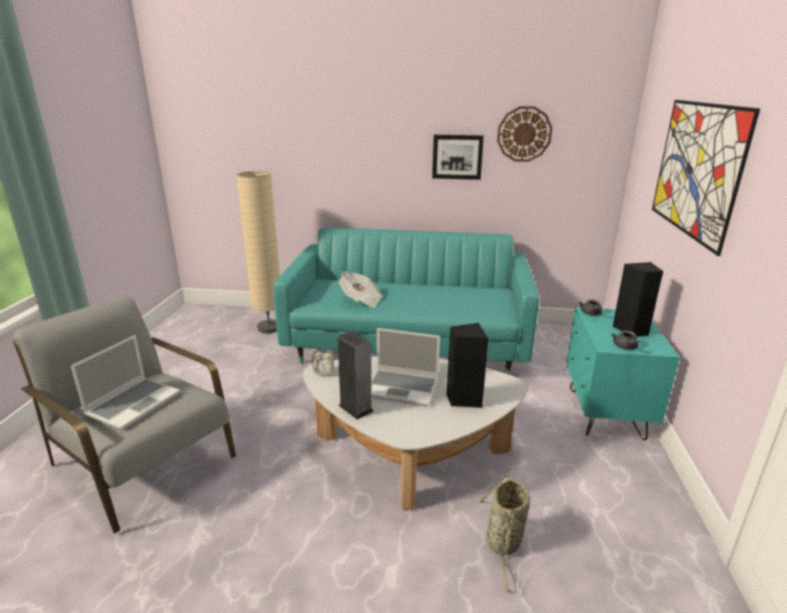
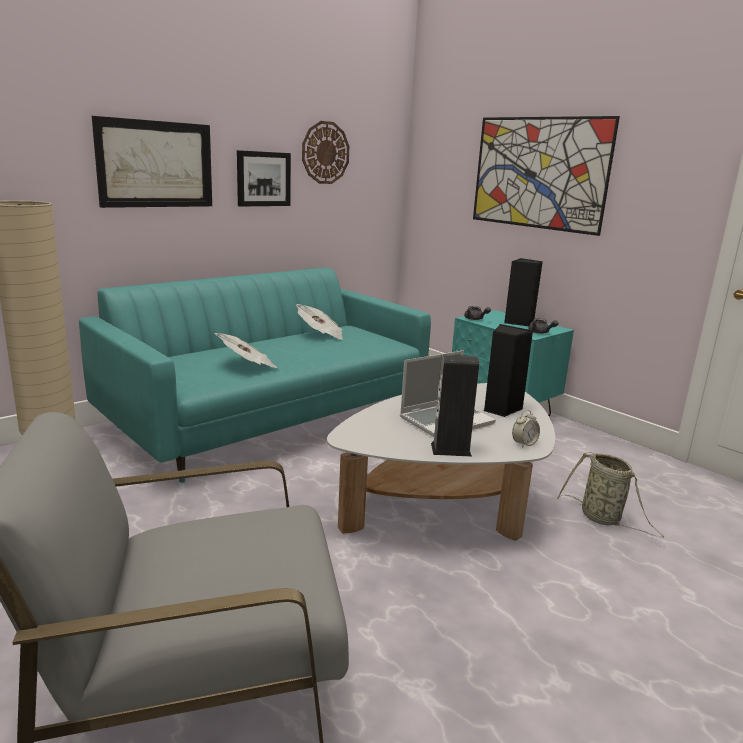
camera: 50 degrees left, 5 degrees down
laptop [71,335,180,430] -> none
alarm clock [312,348,334,375] -> alarm clock moved to [512,410,540,448]
none -> picture [92,116,212,208]
none -> newspaper [296,304,343,339]

